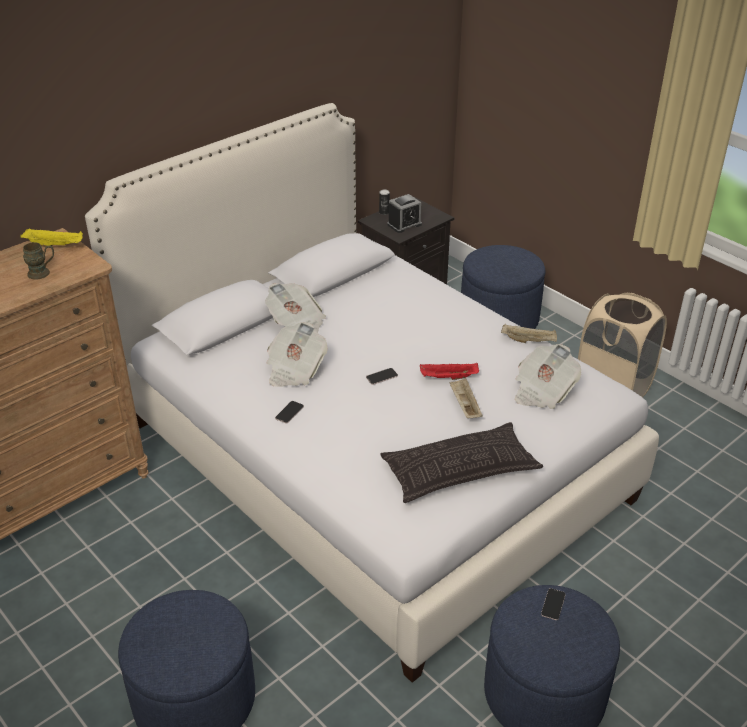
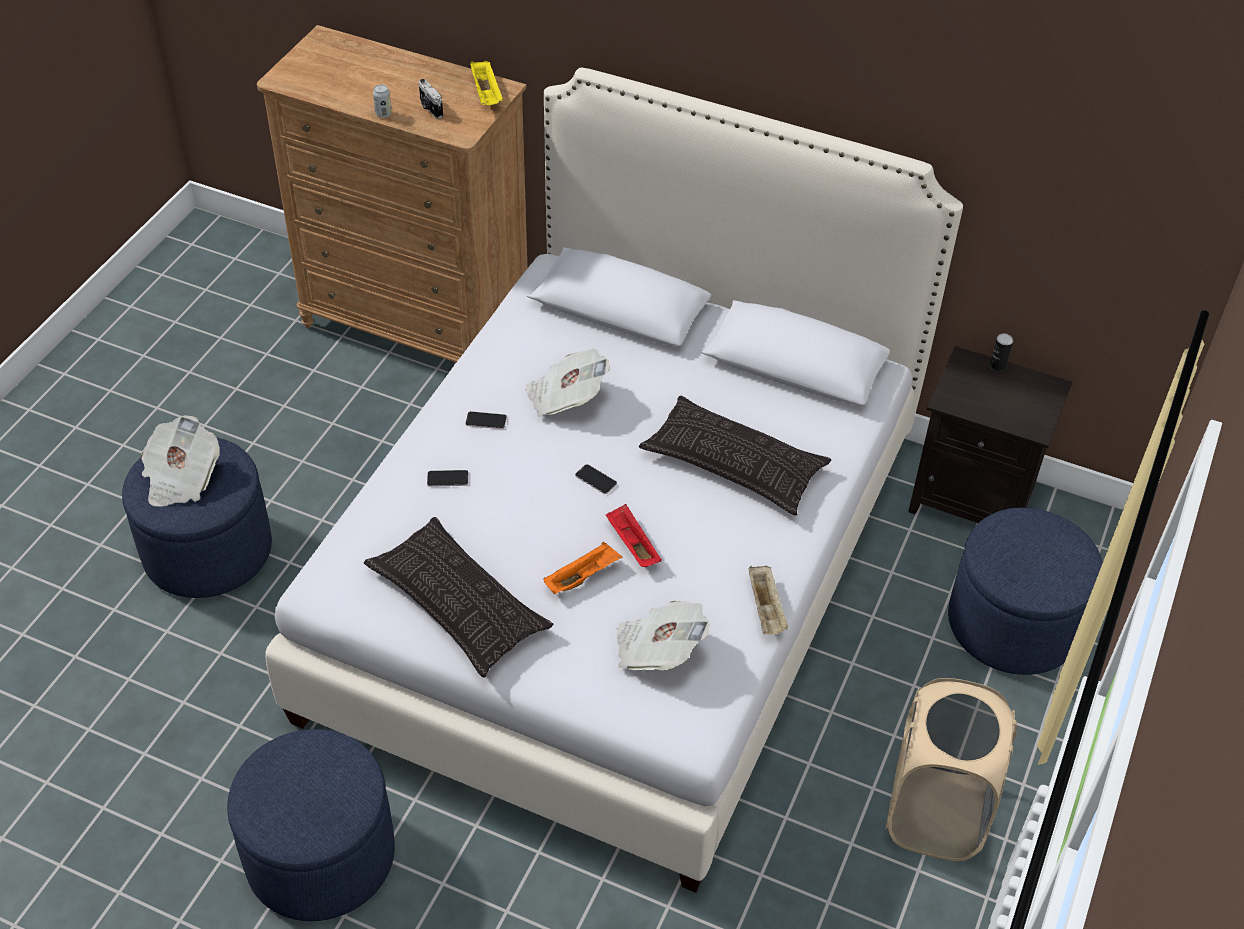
camera: 65 degrees right, 10 degrees up
brown mug [23,242,54,280] -> camera [418,79,443,119]
newspaper [265,283,326,332] -> newspaper moved to [141,415,220,507]
alarm clock [387,194,422,233] -> none
beige tray [450,378,483,418] -> orange tray [544,542,623,594]
phone [541,588,566,620] -> phone moved to [427,470,469,487]
none -> can [373,84,392,118]
none -> pillow [639,396,831,515]

